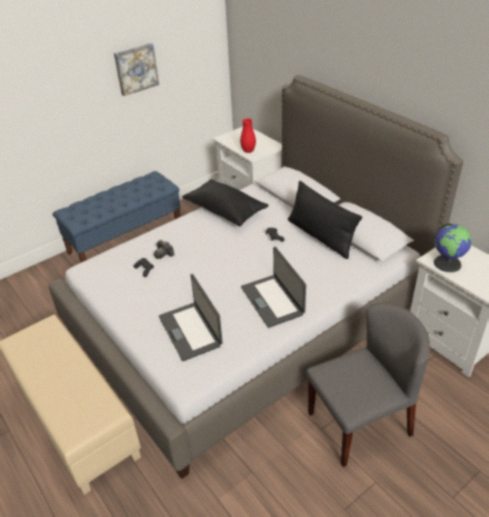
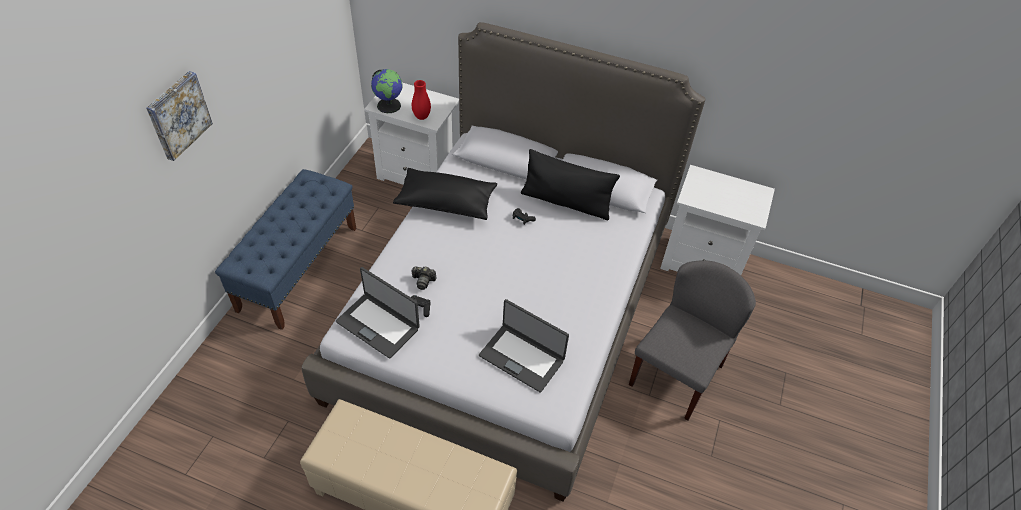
camera: 35 degrees left, 10 degrees up
picture [114,43,159,96] -> picture moved to [146,71,213,161]
laptop [241,247,306,328] -> laptop moved to [336,267,420,359]
globe [434,224,472,272] -> globe moved to [371,69,403,113]

